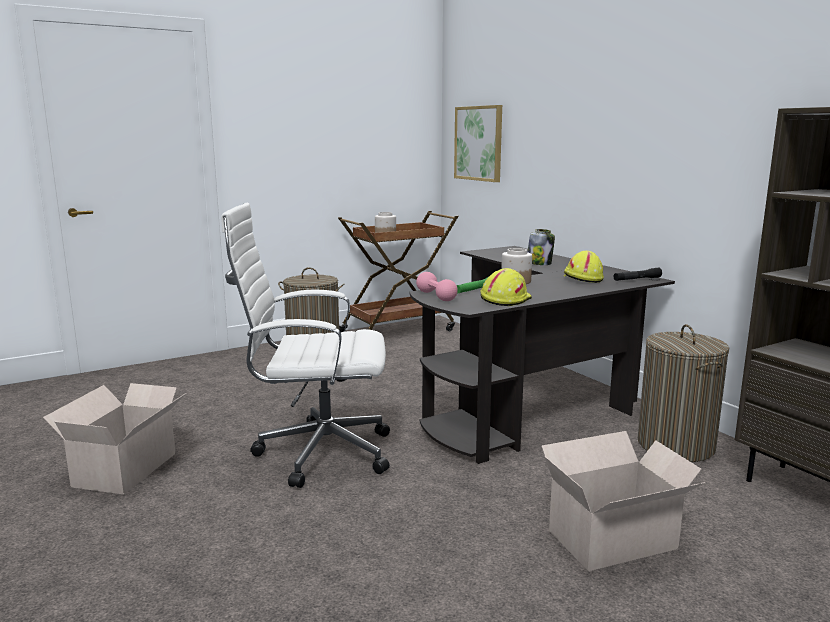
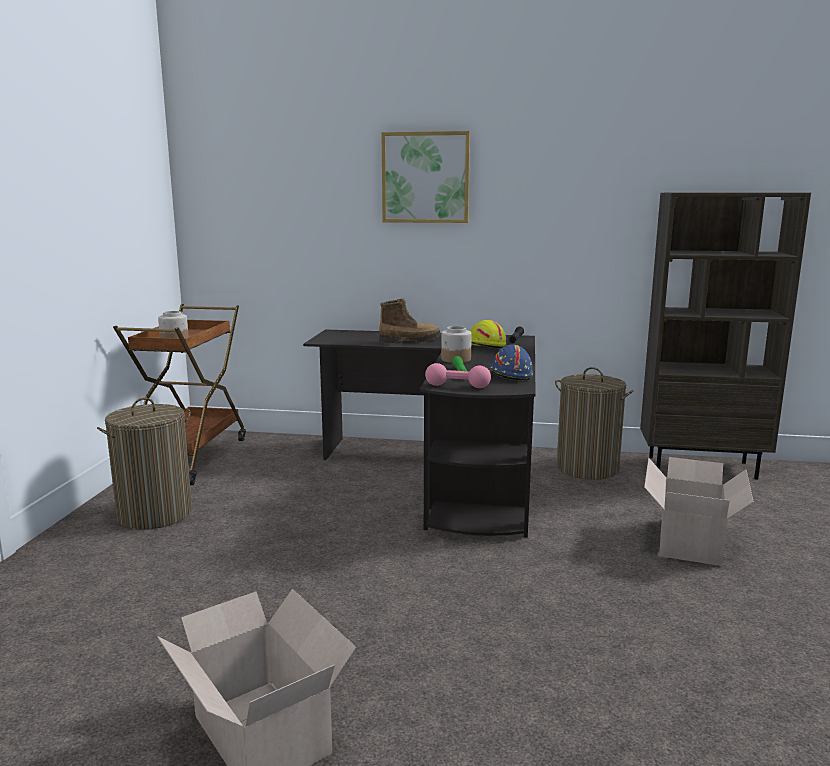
camera: 50 degrees left, 0 degrees up
white office chair [221,203,390,488] -> none
picture [454,105,502,182] -> picture moved to [381,131,470,223]
yellow hard hat [480,268,532,306] -> blue hard hat [489,344,533,381]
jar [528,229,555,265] -> boot [379,298,441,344]

